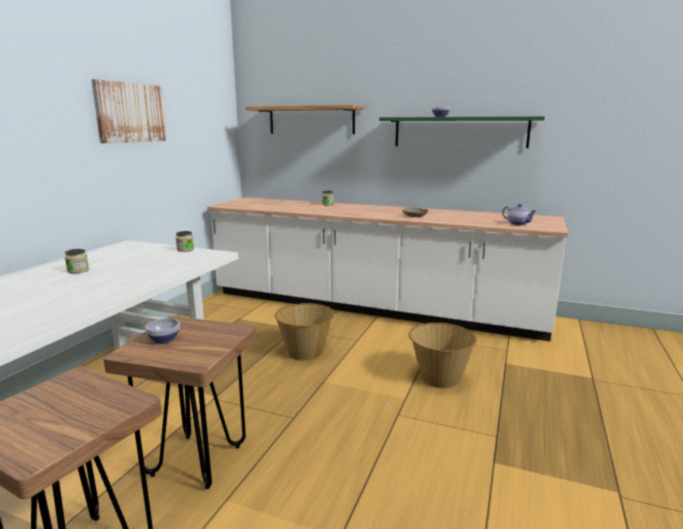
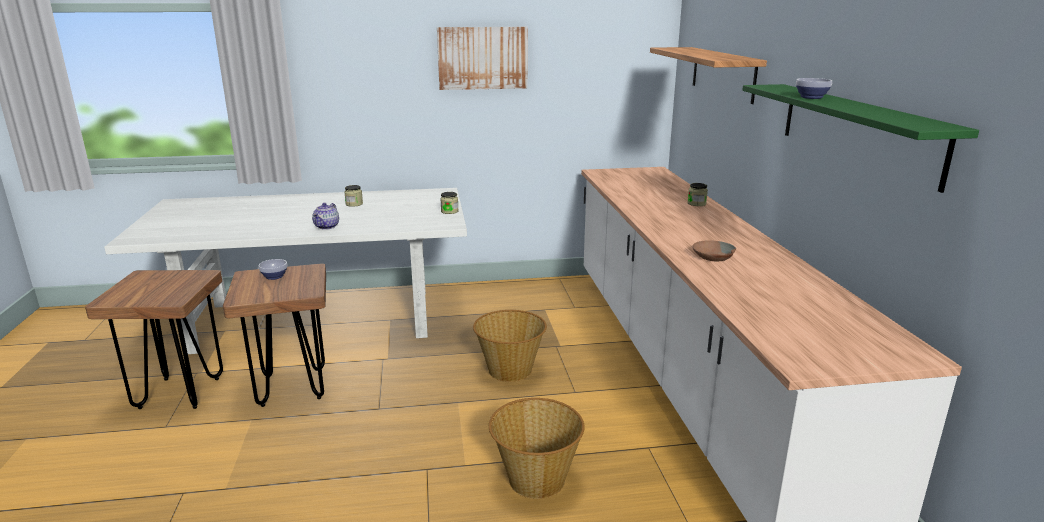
camera: 60 degrees right, 5 degrees up
teapot [502,204,536,226] -> teapot moved to [312,203,339,230]

